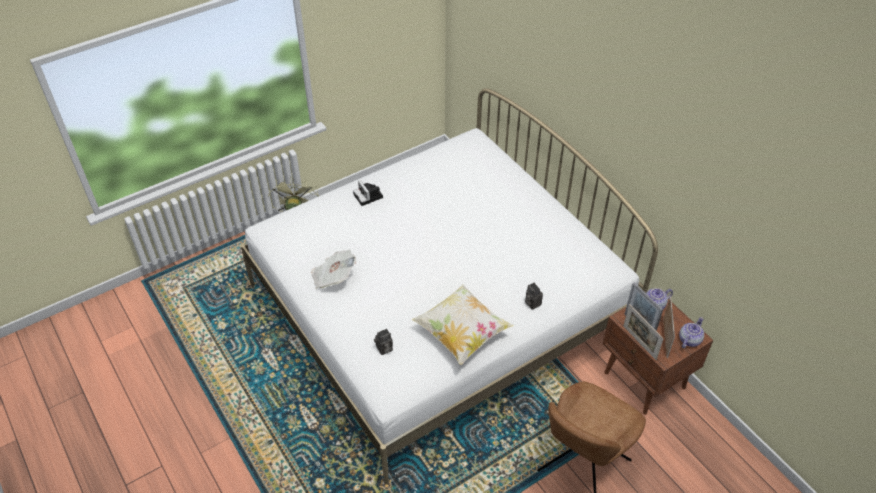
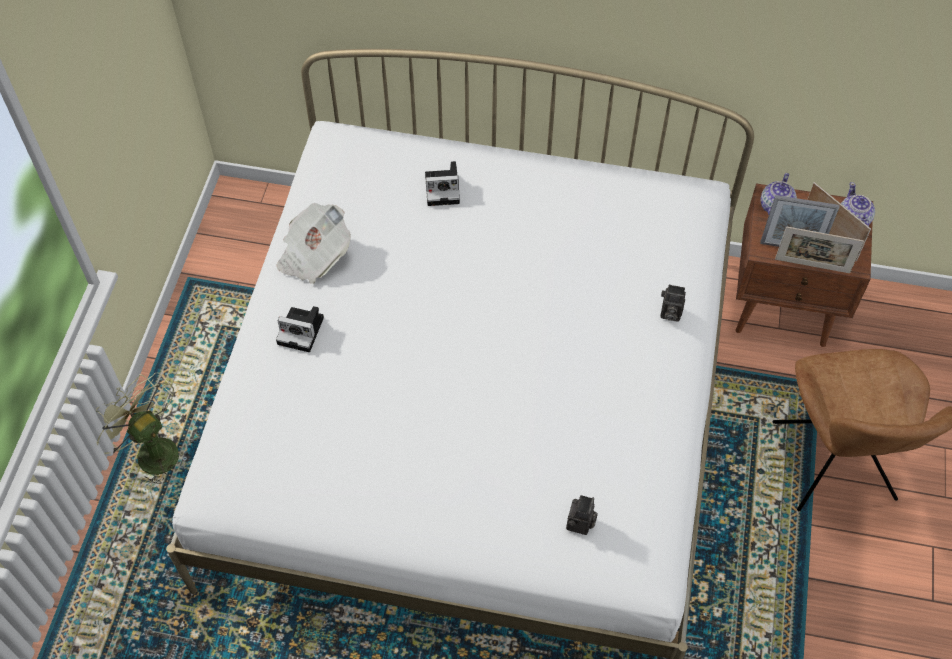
camera: 45 degrees left, 10 degrees up
newspaper [311,250,356,289] -> newspaper moved to [277,203,351,284]
pillow [411,284,513,365] -> none
none -> camera [425,161,460,206]

